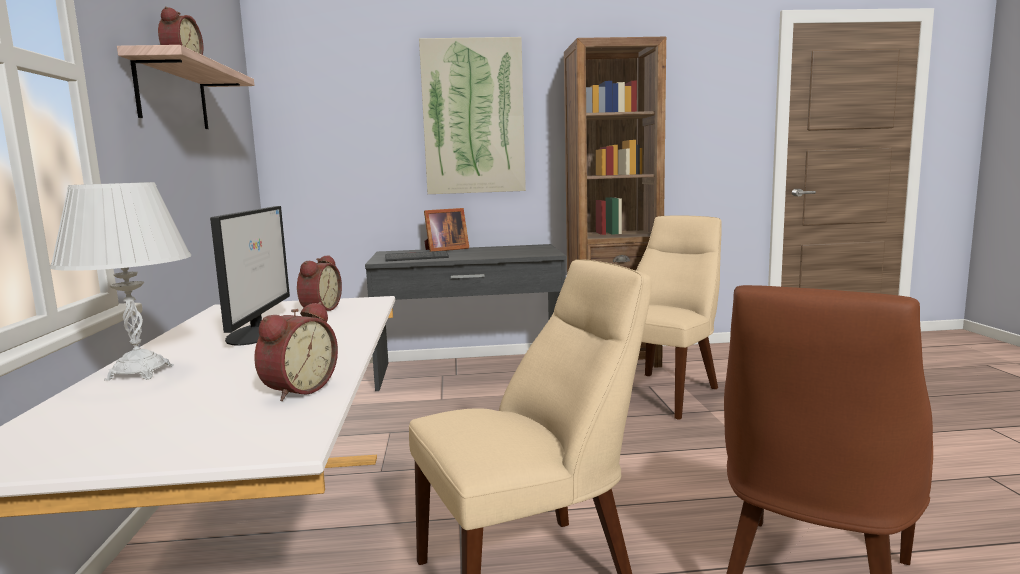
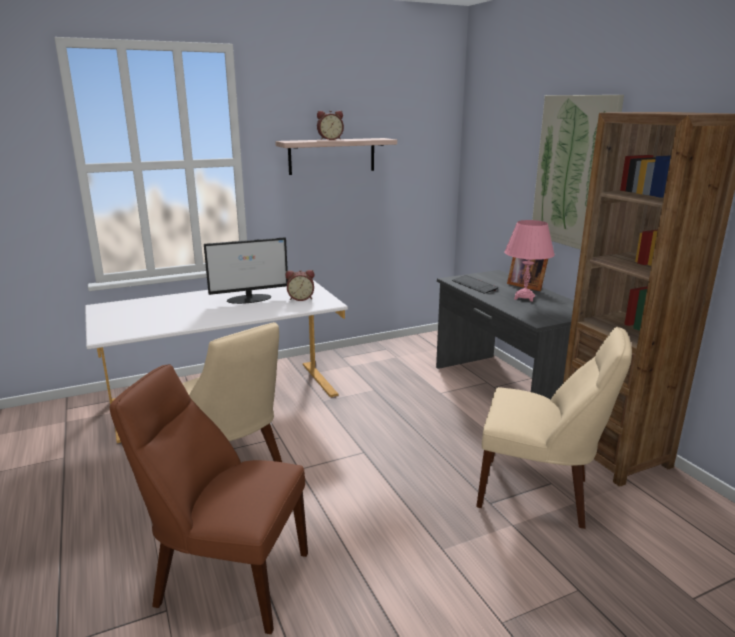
camera: 70 degrees right, 10 degrees up
white table lamp [50,182,191,381] -> none
alarm clock [254,302,338,401] -> none
none -> pink table lamp [504,220,555,302]

